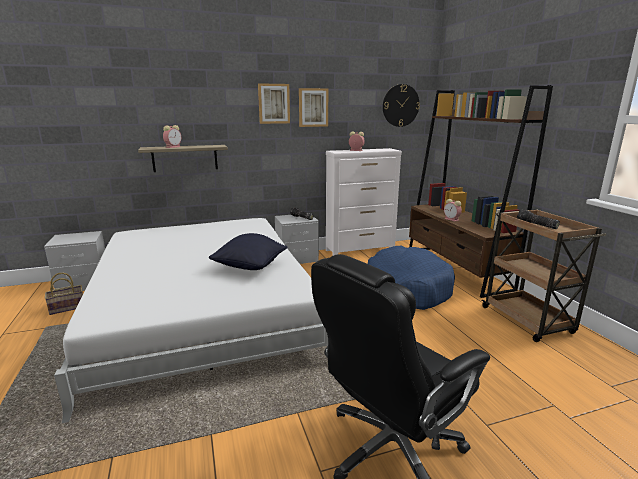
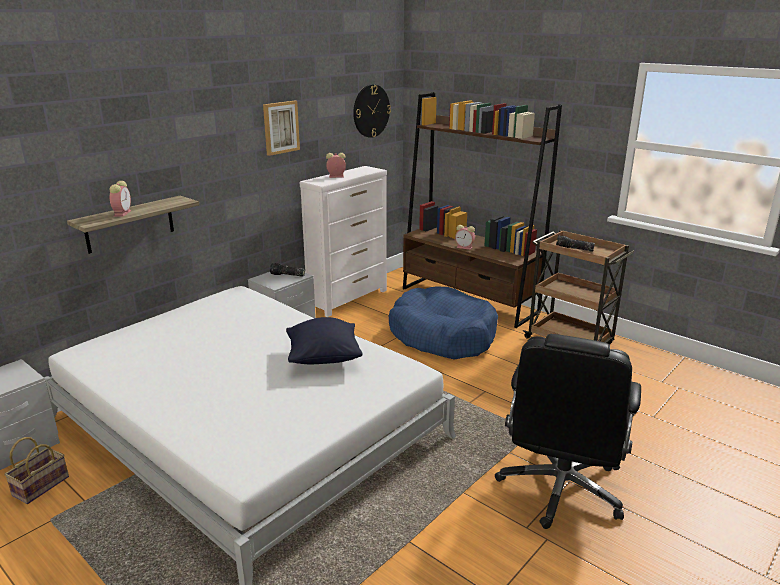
camera: 30 degrees left, 5 degrees up
picture [258,83,290,124] -> none

